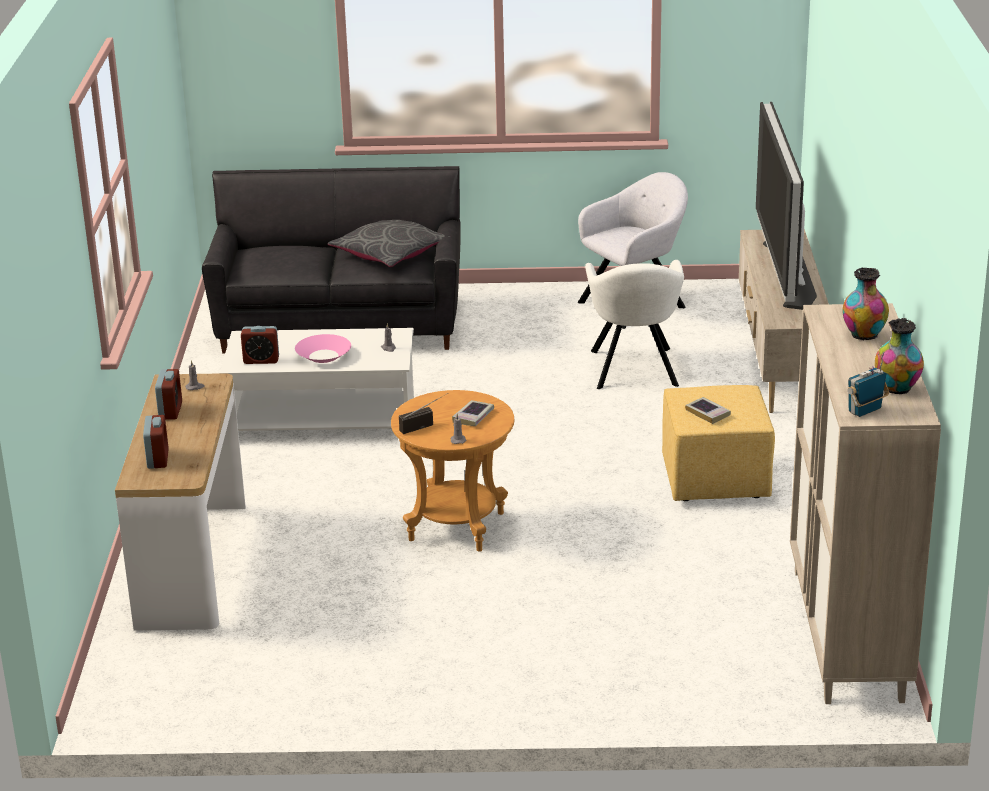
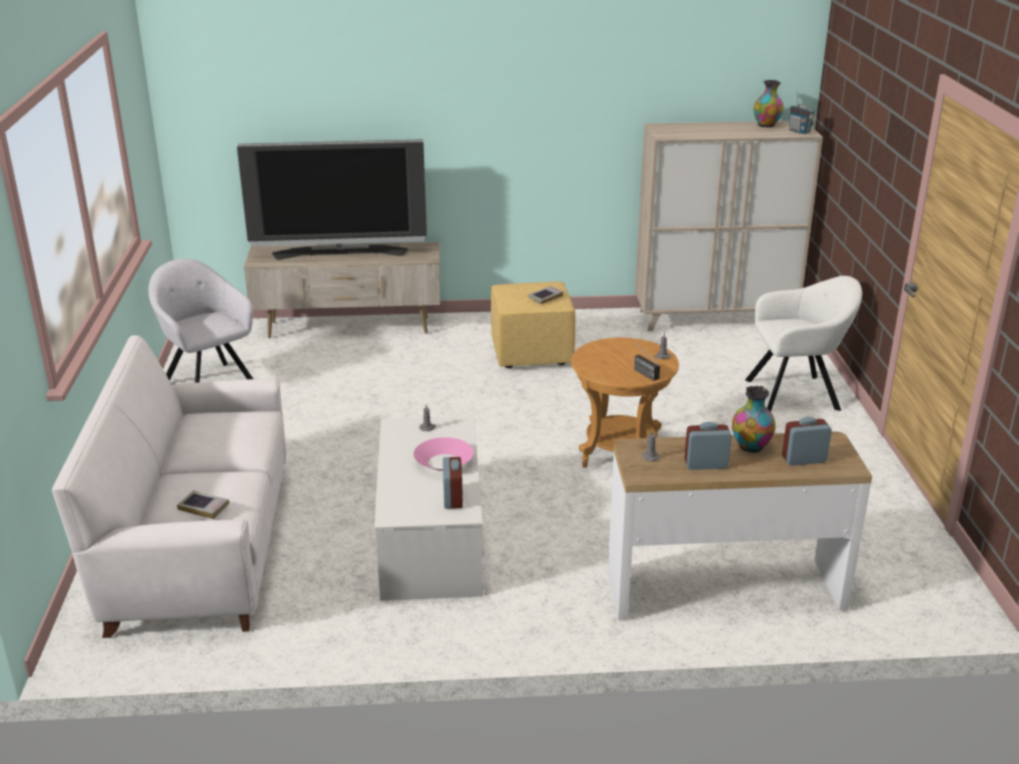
camera: 95 degrees left, 0 degrees up
black sofa [202,166,461,354] -> white sofa [52,335,286,638]
grey pillow [328,220,451,267] -> none
book [452,400,494,426] -> book moved to [177,490,229,519]
white armchair [585,260,684,389] -> white armchair moved to [745,276,862,412]
vase [842,268,889,340] -> vase moved to [732,386,776,453]

